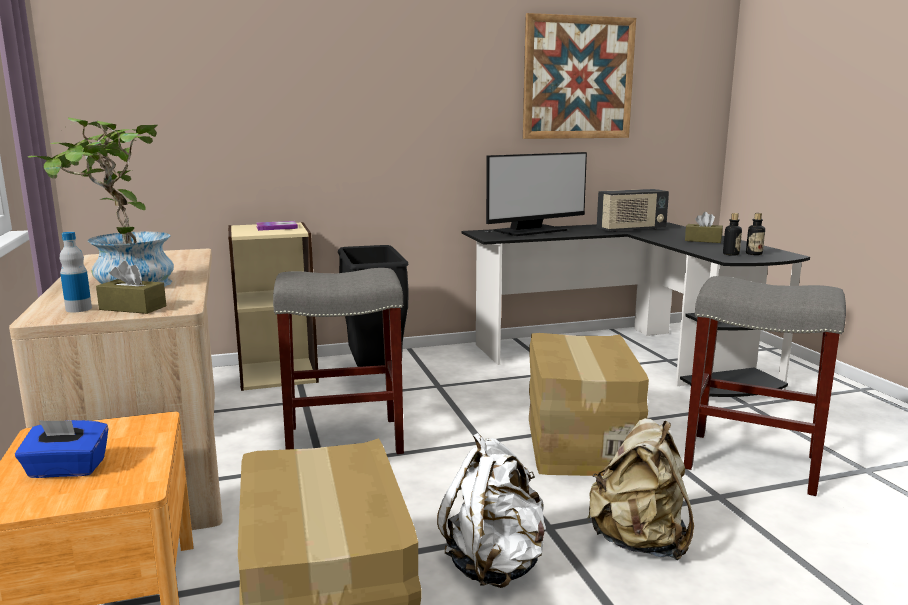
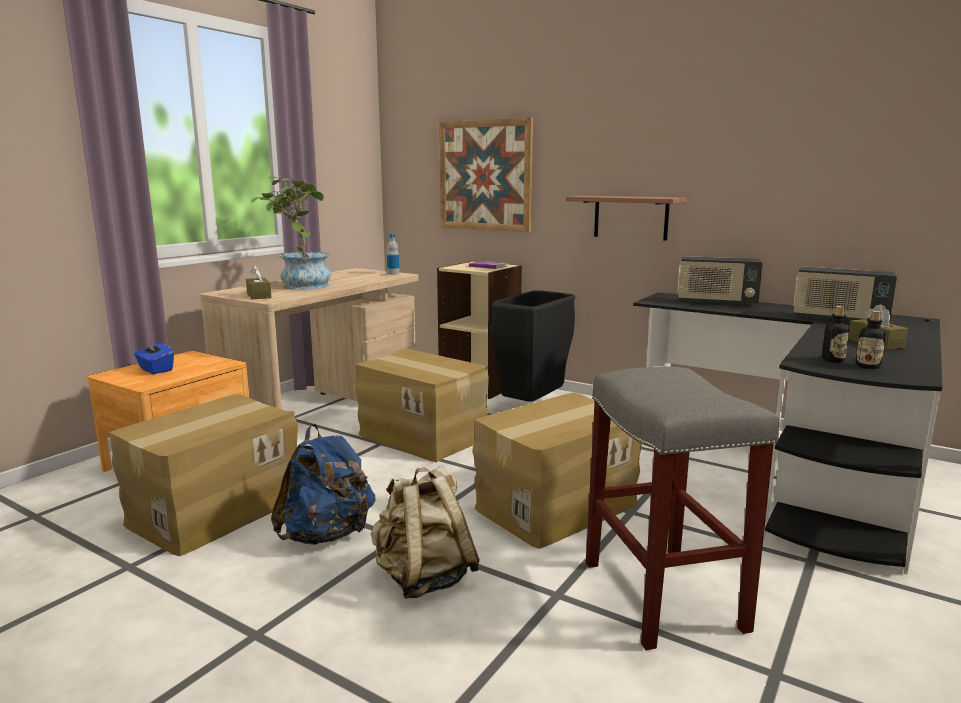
camera: 50 degrees right, 0 degrees up
bottle [60,232,92,312] -> bottle moved to [387,234,399,275]
grey stool [273,268,404,454] -> cardboard box [355,349,489,463]
white backpack [437,433,546,588] -> blue backpack [271,424,376,545]
monitor [486,152,587,236] -> radio [677,256,762,305]
picture [523,13,636,139] -> picture moved to [439,117,533,232]
none -> shelf [566,196,686,241]

